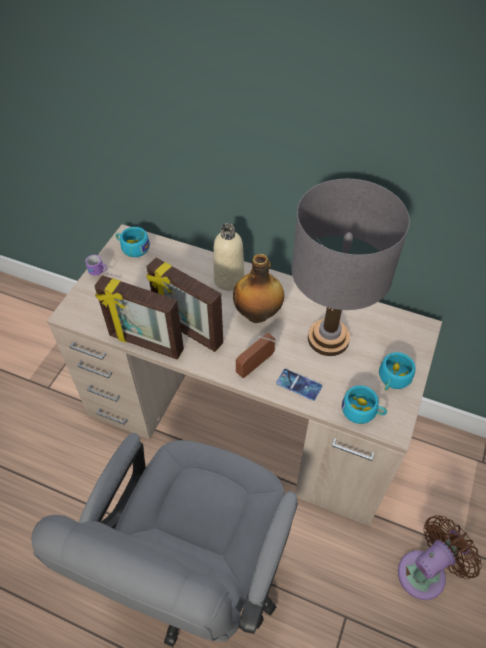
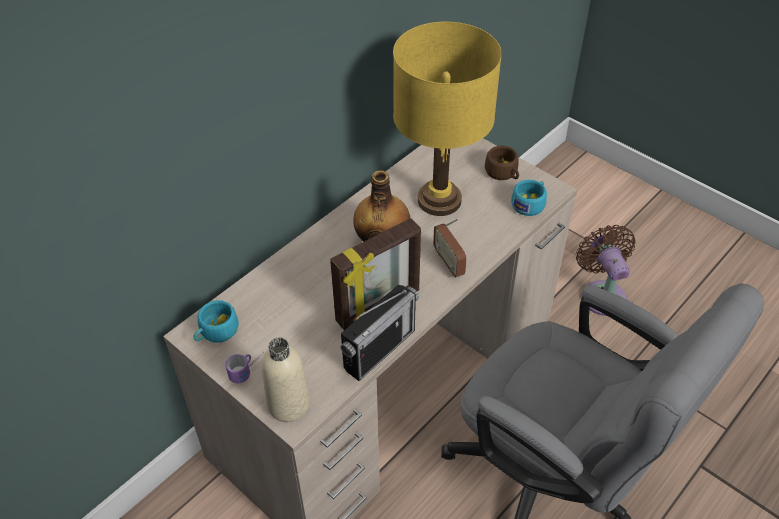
camera: 70 degrees left, 5 degrees down
picture frame [94,275,184,360] -> radio [341,285,419,381]
beige bottle [214,223,244,291] -> beige bottle moved to [261,337,310,422]
phone [276,369,322,401] -> none
grey table lamp [292,179,410,356] -> yellow table lamp [393,22,502,216]
turquoise cup [379,352,415,390] -> brown cup [485,146,519,180]

